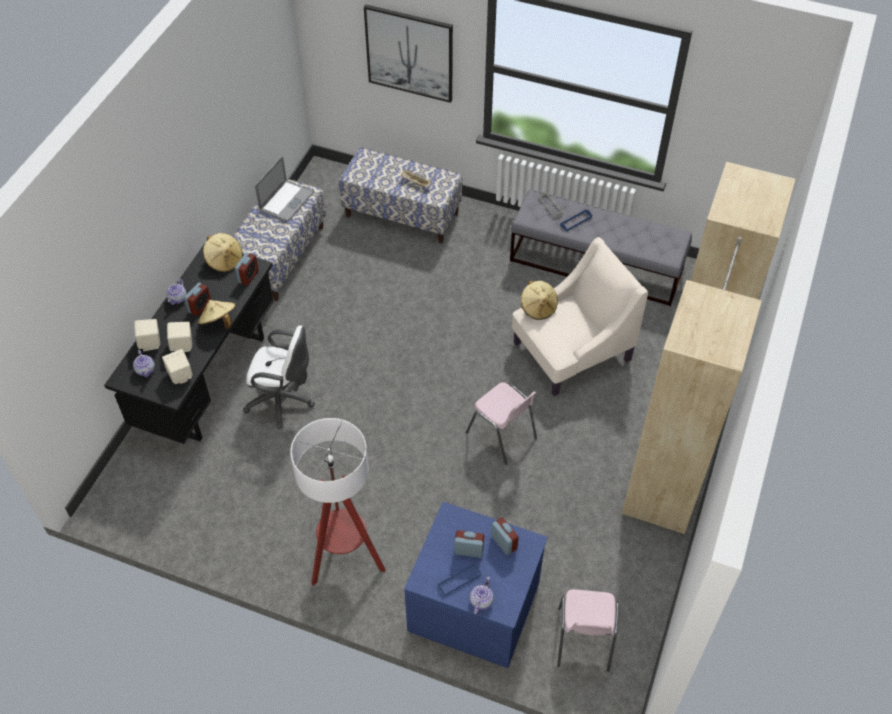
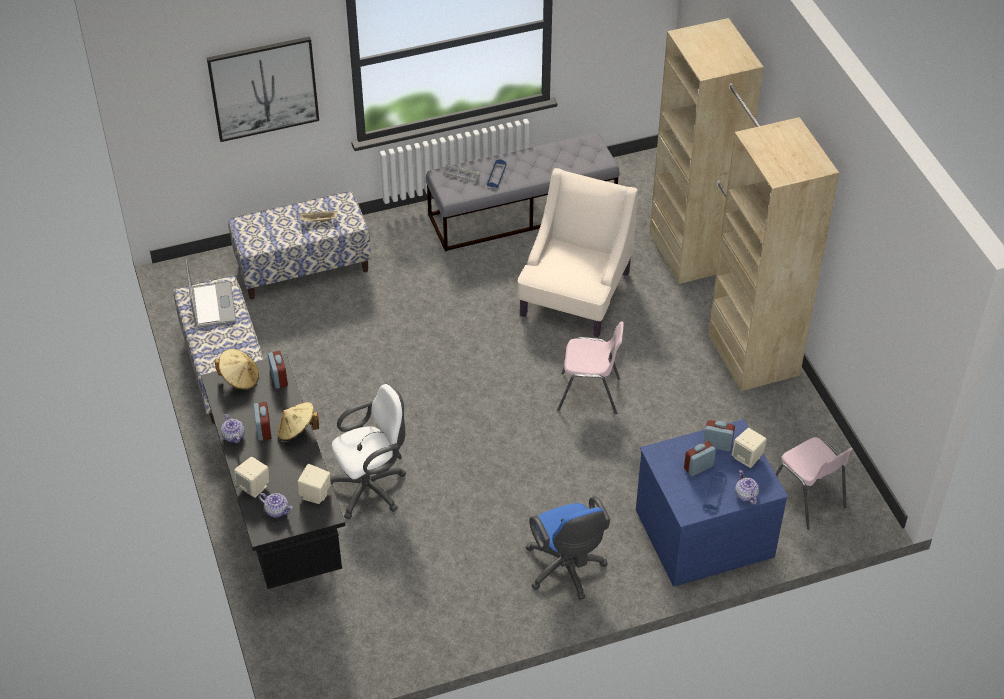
camera: 40 degrees left, 5 degrees down
beige speaker [167,322,192,352] -> beige speaker moved to [732,428,767,468]
floor lamp [290,418,385,586] -> blue office chair [526,496,610,600]
beige hat [521,280,558,320] -> none

